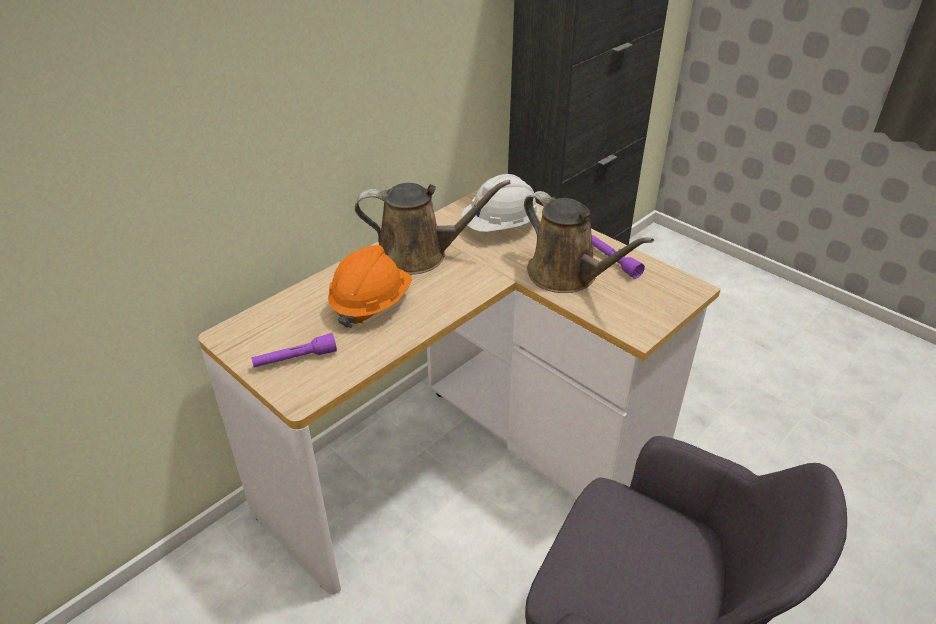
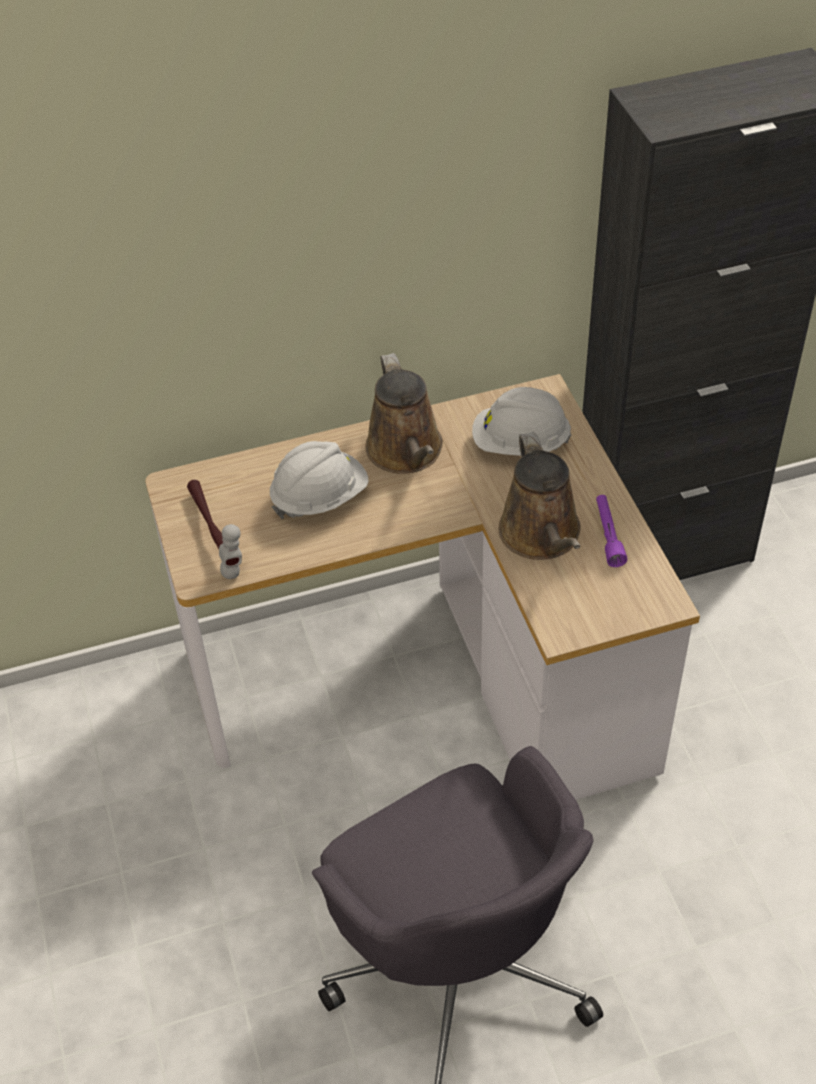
camera: 30 degrees right, 10 degrees up
purple flashlight [251,333,337,367] -> hammer [187,480,242,579]
orange hard hat [328,245,412,328] -> white hard hat [270,441,369,519]
brown watering can [355,180,511,275] -> brown watering can turned 45 degrees clockwise [365,353,443,474]

